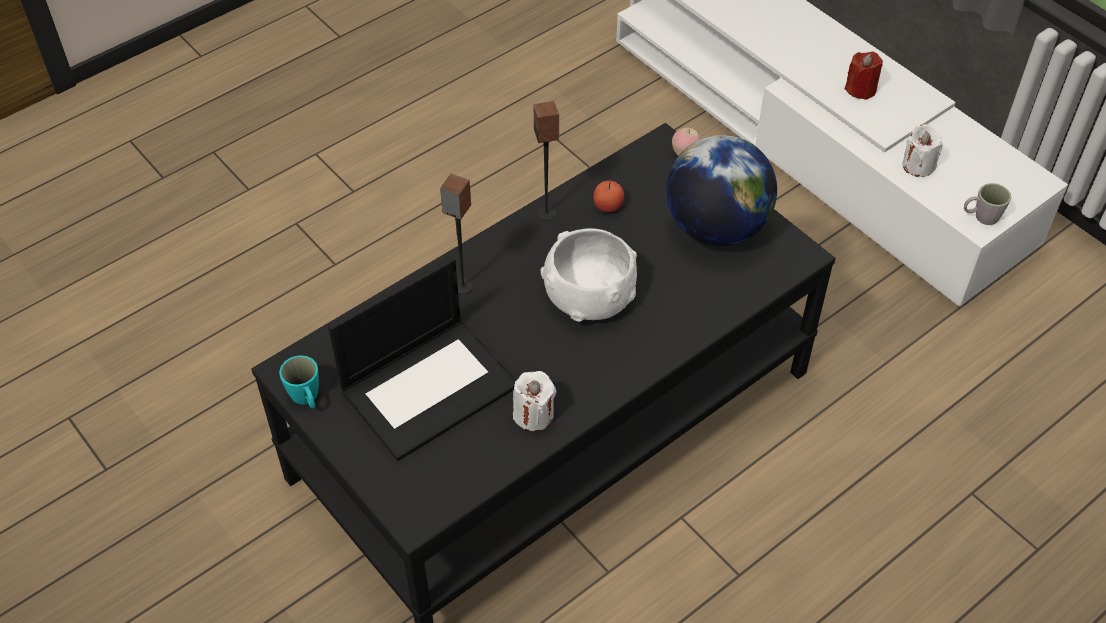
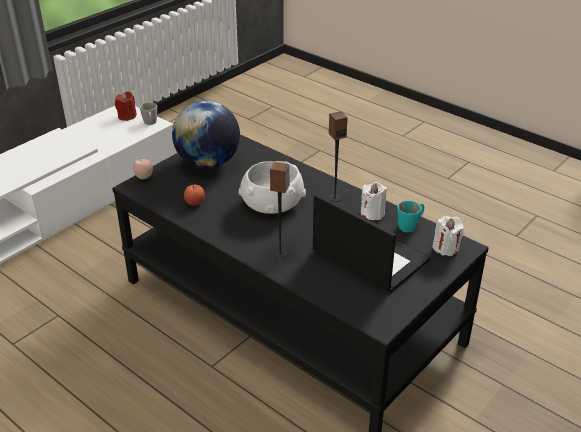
camera: 100 degrees left, 15 degrees down
turquoise mug [279,355,319,409] -> turquoise mug moved to [397,201,424,233]
speaker [534,101,559,221] -> speaker moved to [329,111,347,202]
red candle [845,52,883,100] -> red candle moved to [115,91,137,121]
white candle [902,124,943,177] -> white candle moved to [432,216,464,256]

